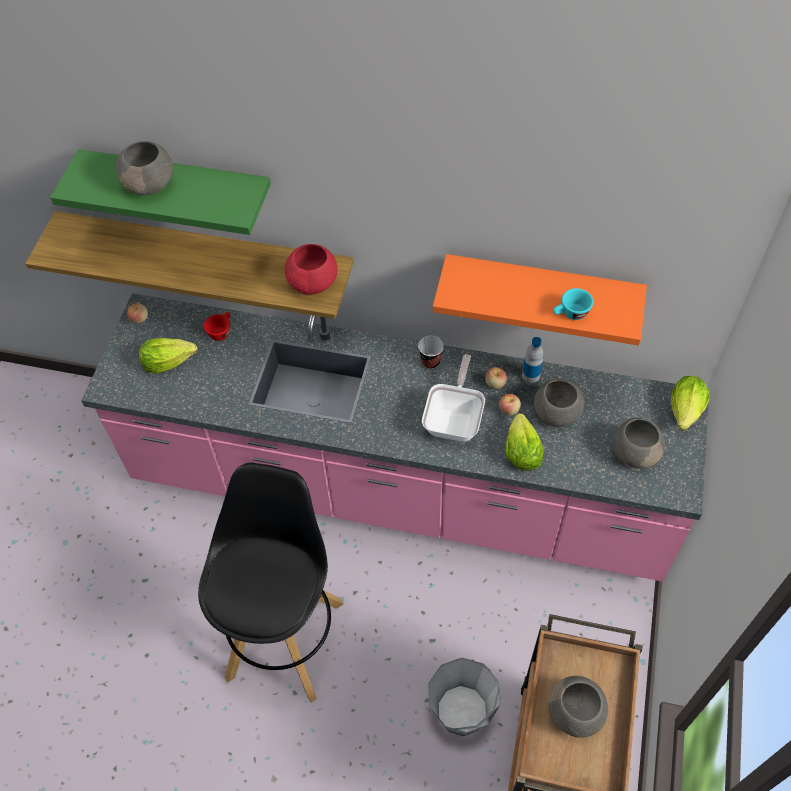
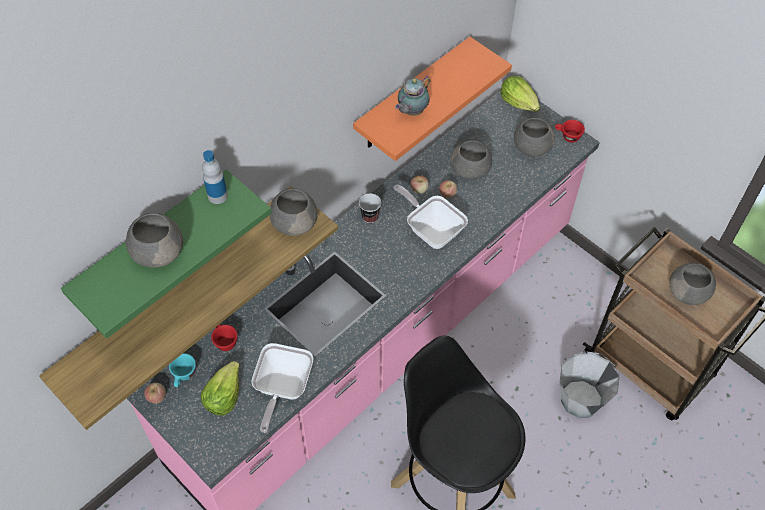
camera: 60 degrees left, 0 degrees up
red bowl [285,244,338,295] -> grey bowl [269,188,318,236]
lettuce [506,413,544,471] -> none
bottle [522,337,543,383] -> bottle moved to [202,150,228,204]
turquoise cup [553,288,593,320] -> turquoise cup moved to [169,353,196,387]
none -> frying pan [251,343,313,433]
none -> teapot [395,75,430,116]
none -> red cup [555,120,585,143]

